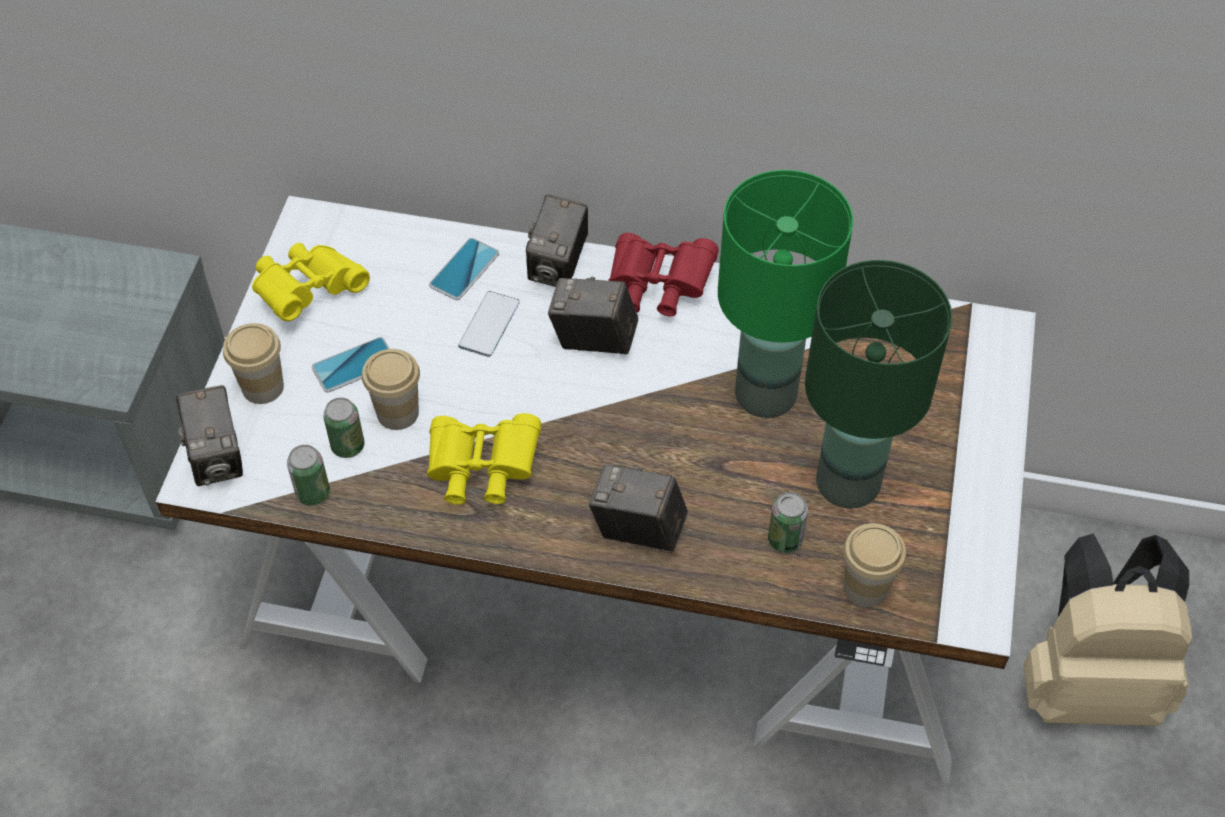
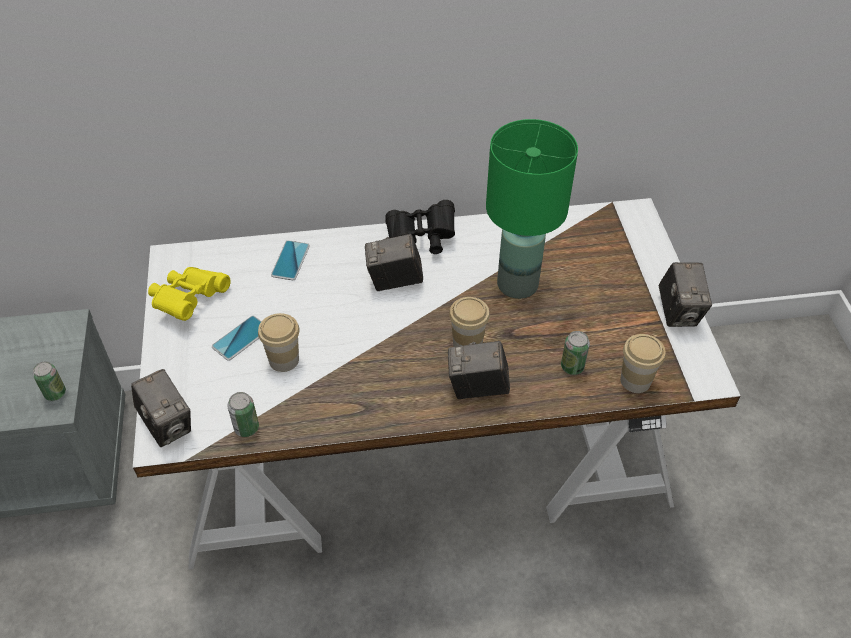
camera: 20 degrees left, 5 degrees down
cup [223,323,284,404] -> cup moved to [449,297,490,347]
can [323,398,365,458] -> can moved to [33,361,66,401]
yellow binoculars [427,413,541,505] -> none
phone [458,291,520,357] -> none
camera [526,194,588,287] -> camera moved to [658,262,712,327]
red binoculars [608,233,719,316] -> black binoculars [385,200,455,254]
green table lamp [805,260,952,508] -> none
beige backpack [1023,533,1192,726] -> none

